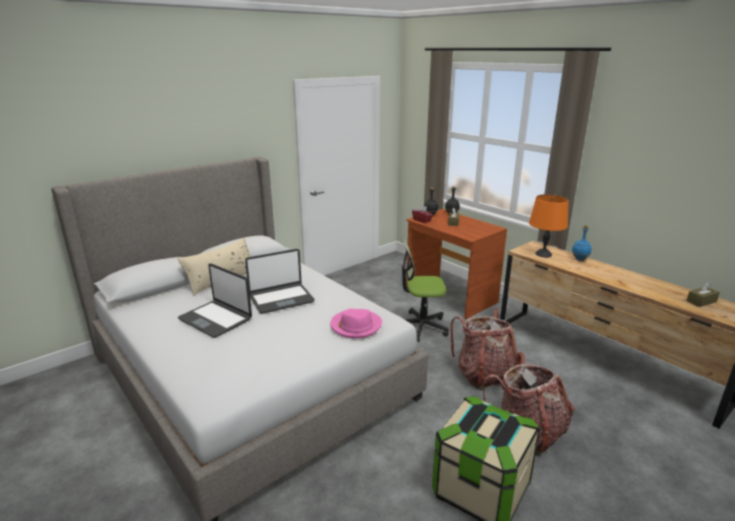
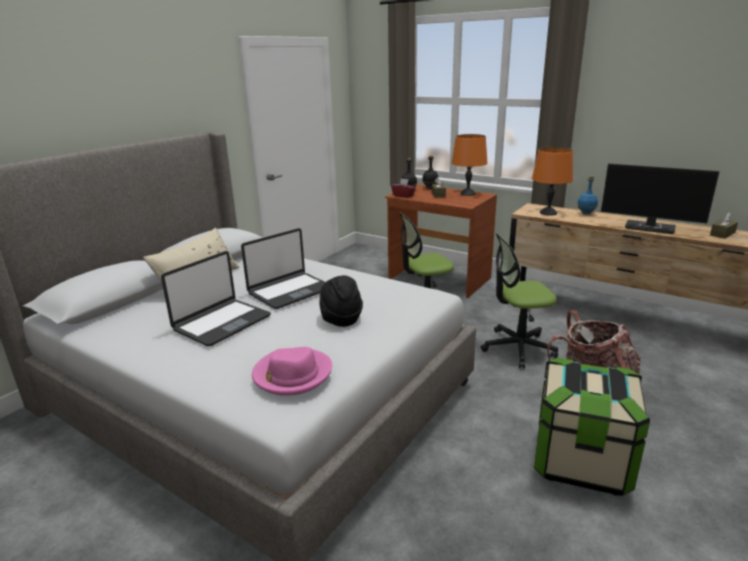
camera: 15 degrees left, 0 degrees up
laptop [178,263,252,338] -> laptop turned 75 degrees counterclockwise [161,251,271,346]
pink hat [330,309,382,339] -> pink hat moved to [252,347,332,396]
backpack [450,308,518,390] -> office chair [481,233,558,369]
none -> black hat [320,275,363,327]
none -> orange table lamp [452,134,488,196]
none -> monitor [601,163,720,234]

